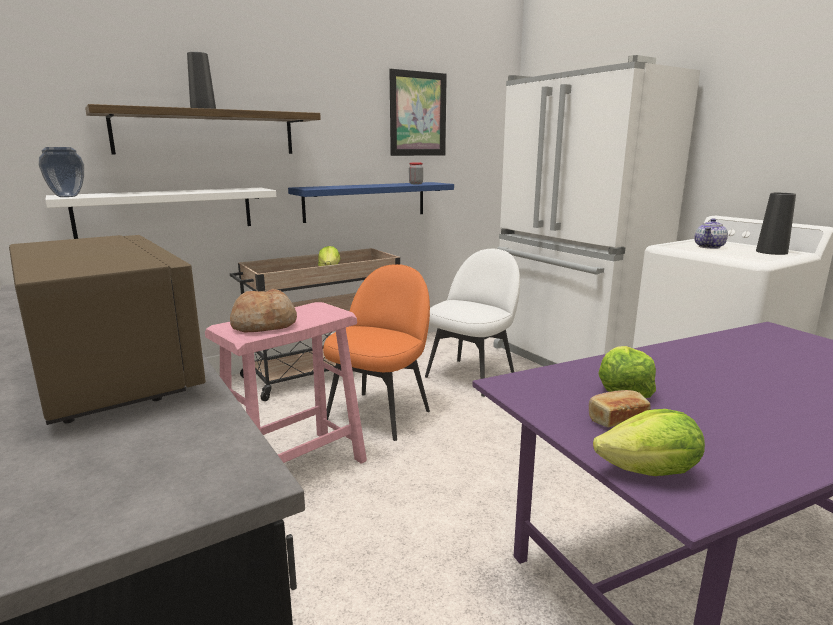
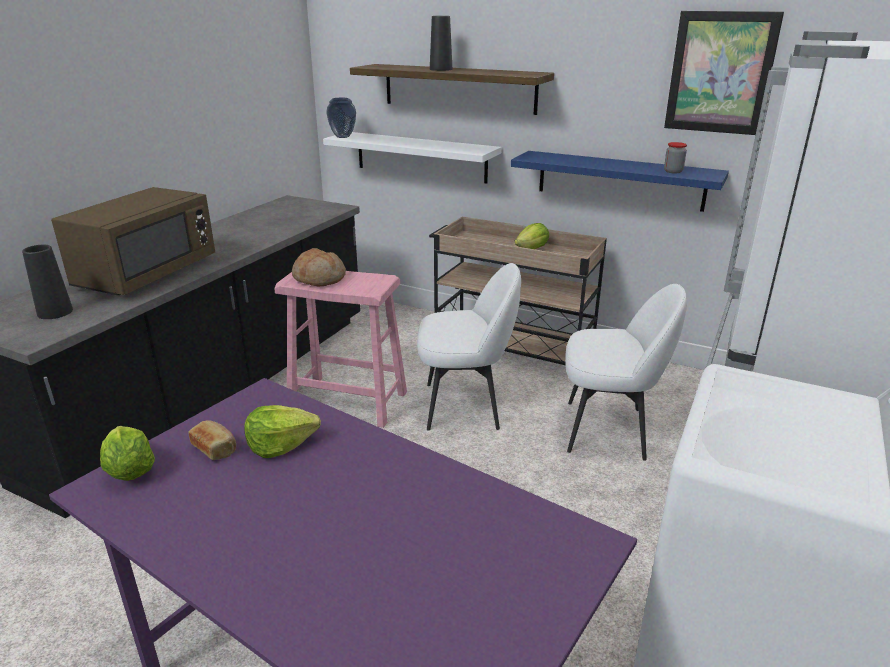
camera: 60 degrees right, 10 degrees up
orange chair [323,264,430,441] -> white chair [417,263,521,431]
teapot [694,218,728,249] -> none
black vase [756,193,796,255] -> black vase moved to [22,245,73,319]

